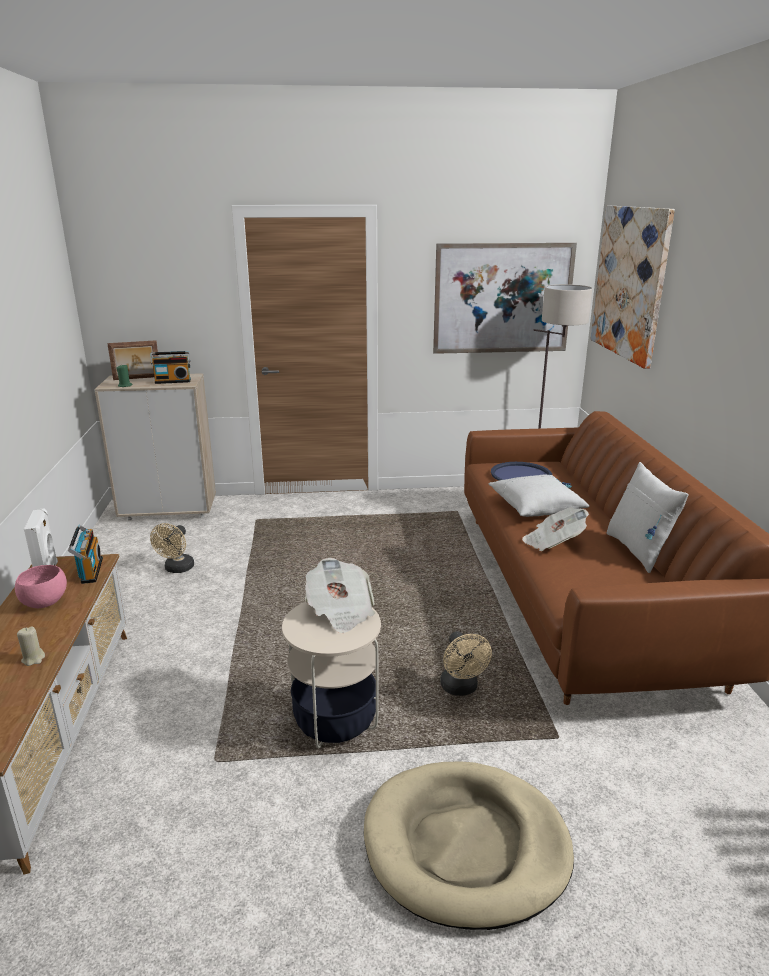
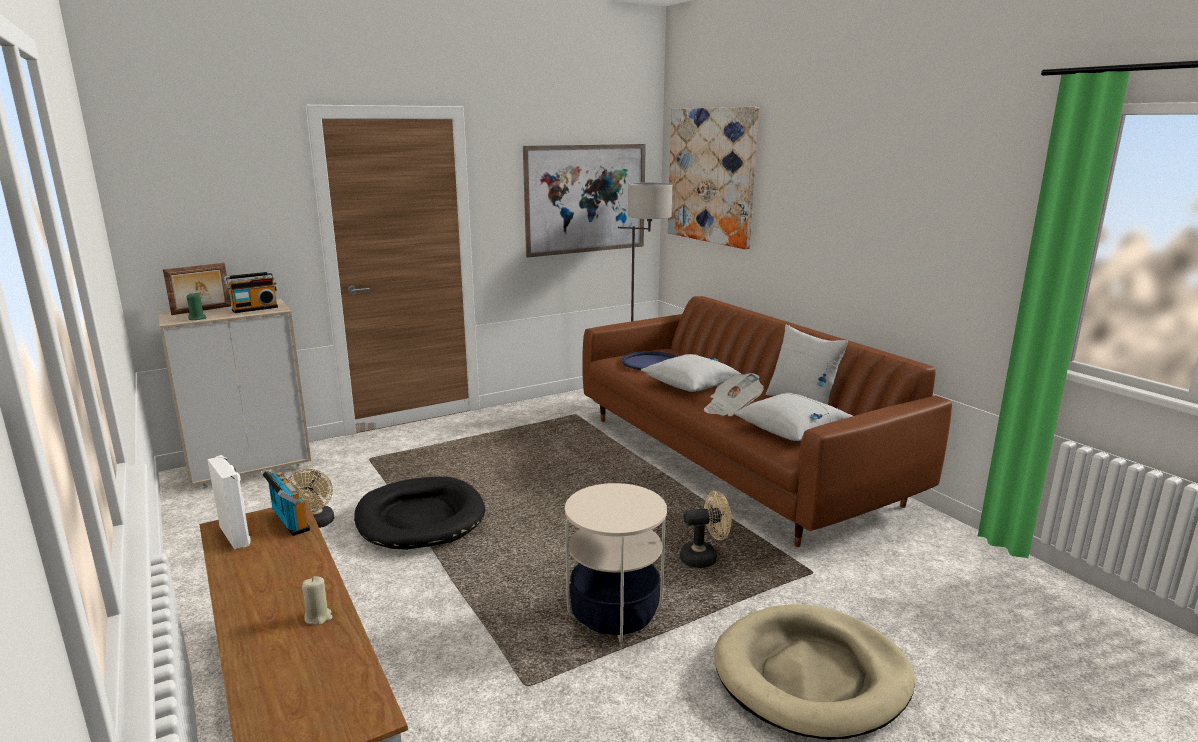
camera: 25 degrees left, 5 degrees down
pink bowl [15,565,67,608] -> none
newspaper [305,558,375,633] -> none
beige fan [440,631,492,696] -> beige fan turned 60 degrees counterclockwise [680,491,732,568]
none -> black dog bed [354,477,485,550]
none -> grey pillow [734,393,853,441]

